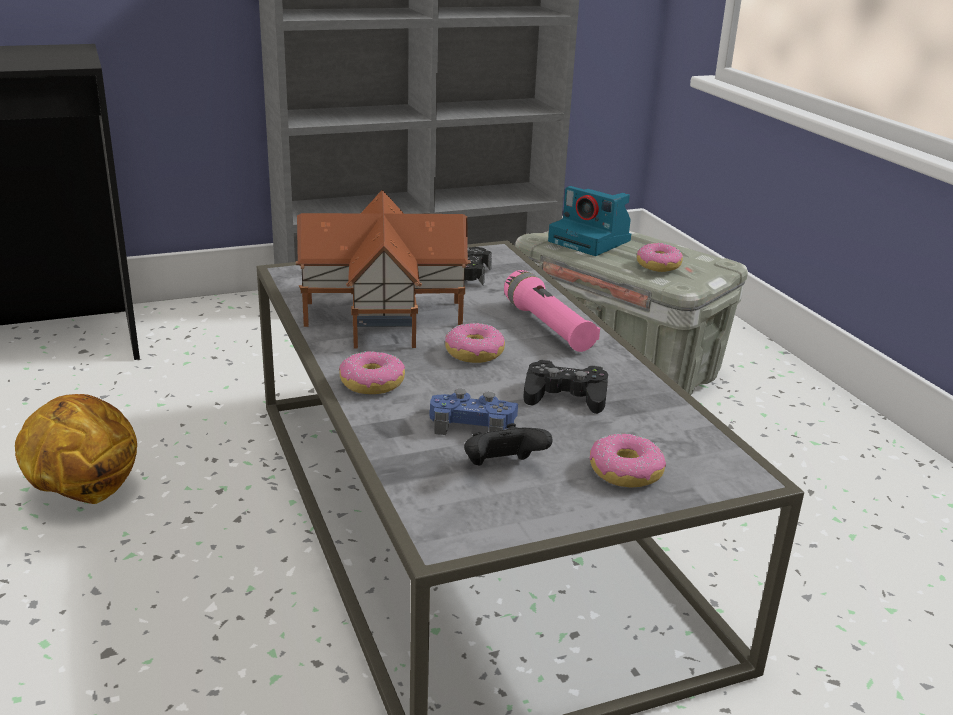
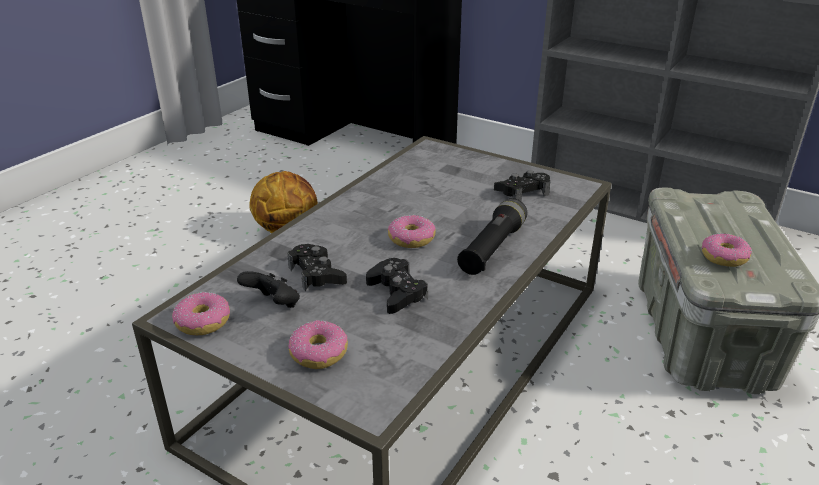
camera: 55 degrees right, 5 degrees up
toy house [296,190,470,348] -> none
donut [339,351,405,394] -> donut moved to [172,291,230,335]
blue game controller [429,389,518,435] -> black game controller [288,244,347,291]
pink flashlight [504,270,600,352] -> black flashlight [457,198,527,275]
camera [548,186,631,256] -> none

